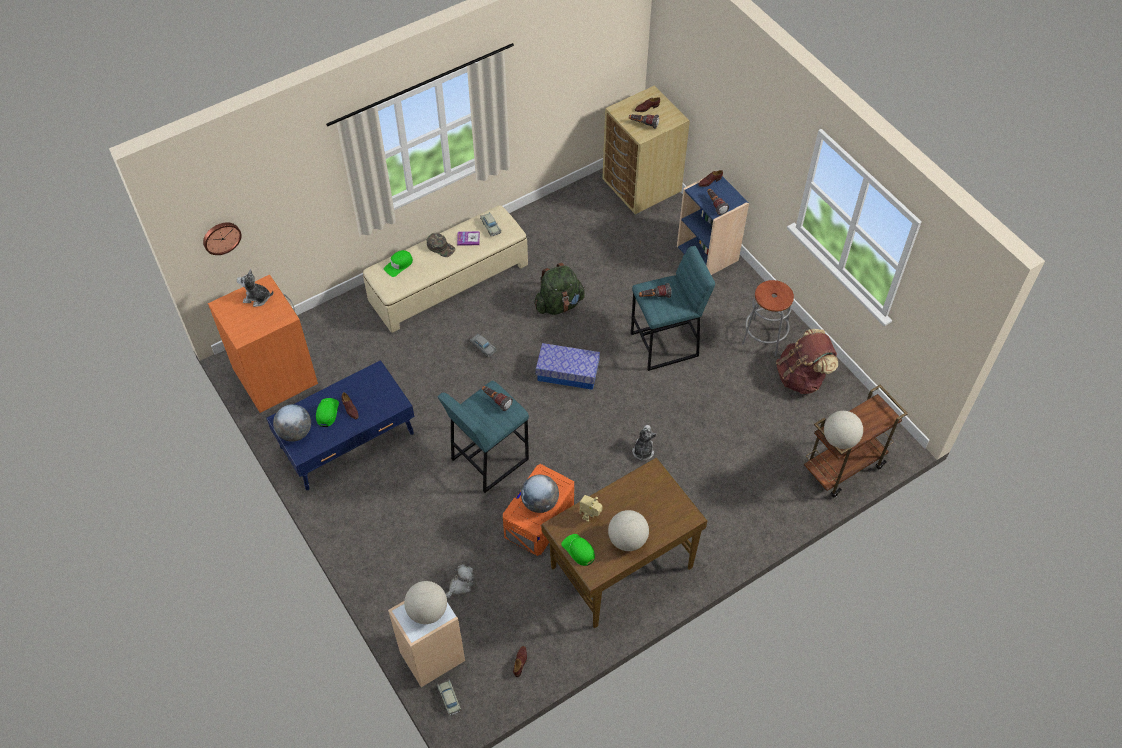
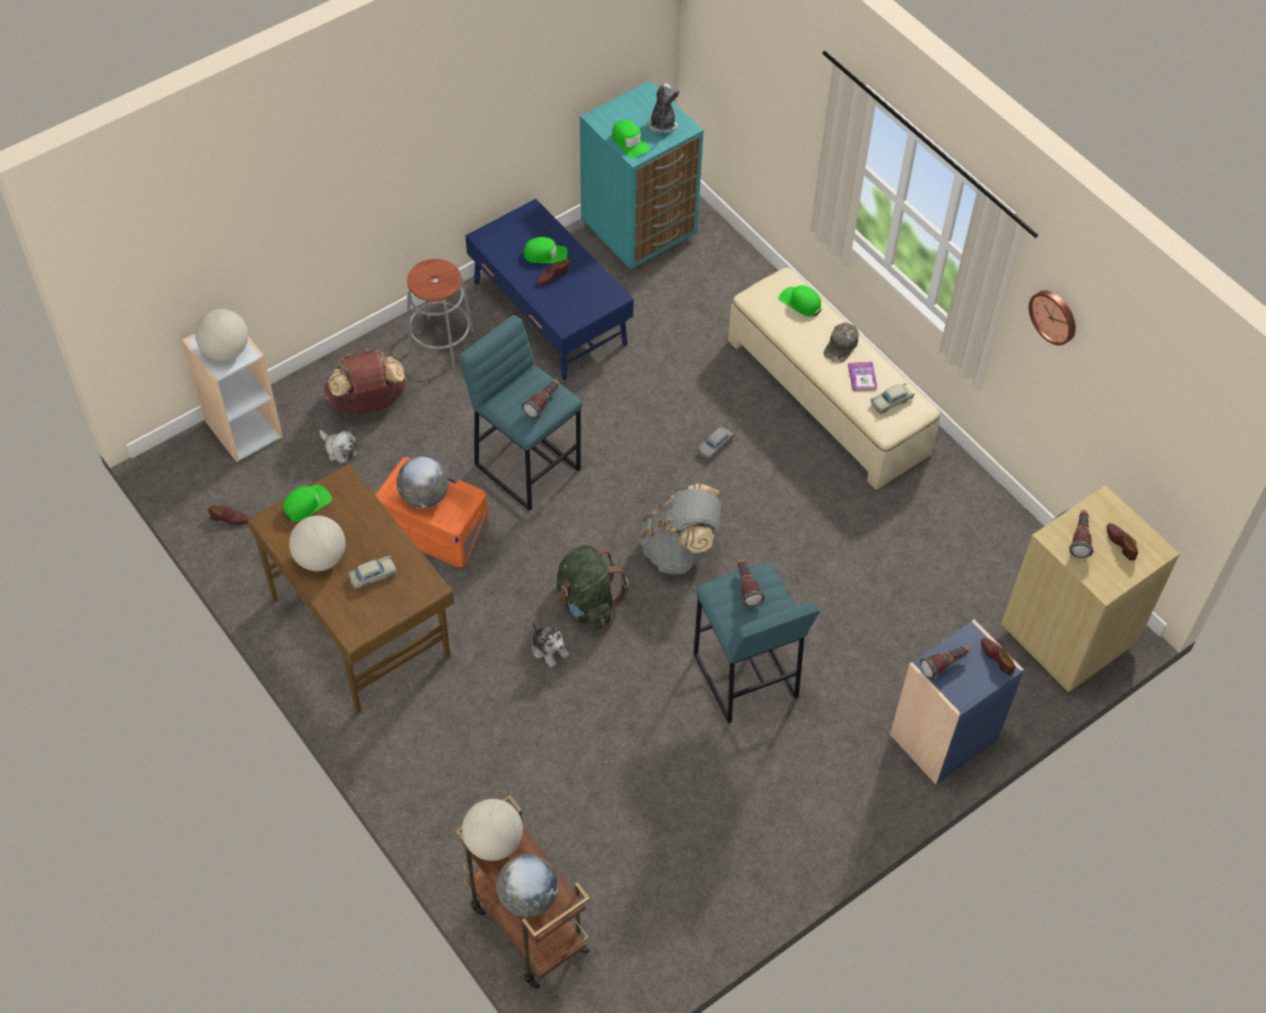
camera: 85 degrees right, 0 degrees up
wall clock [203,222,242,255] -> wall clock moved to [1029,291,1076,346]
orange dresser [208,275,318,413] -> turquoise dresser [580,81,704,269]
globe [273,404,311,442] -> globe moved to [496,854,559,917]
beige toy car [437,680,461,716] -> beige toy car moved to [347,555,397,590]
green backpack [534,263,585,315] -> green backpack moved to [557,545,629,631]
storage box [536,343,600,390] -> grey backpack [640,484,721,575]
toy robot [580,495,602,522] -> none
plush toy [632,425,657,461] -> plush toy turned 45 degrees clockwise [532,621,569,667]
grey stool [742,280,794,356] -> grey stool moved to [407,259,474,367]
brown backpack [776,329,838,394] -> brown backpack moved to [325,349,407,415]
none -> green cap [612,120,650,158]

